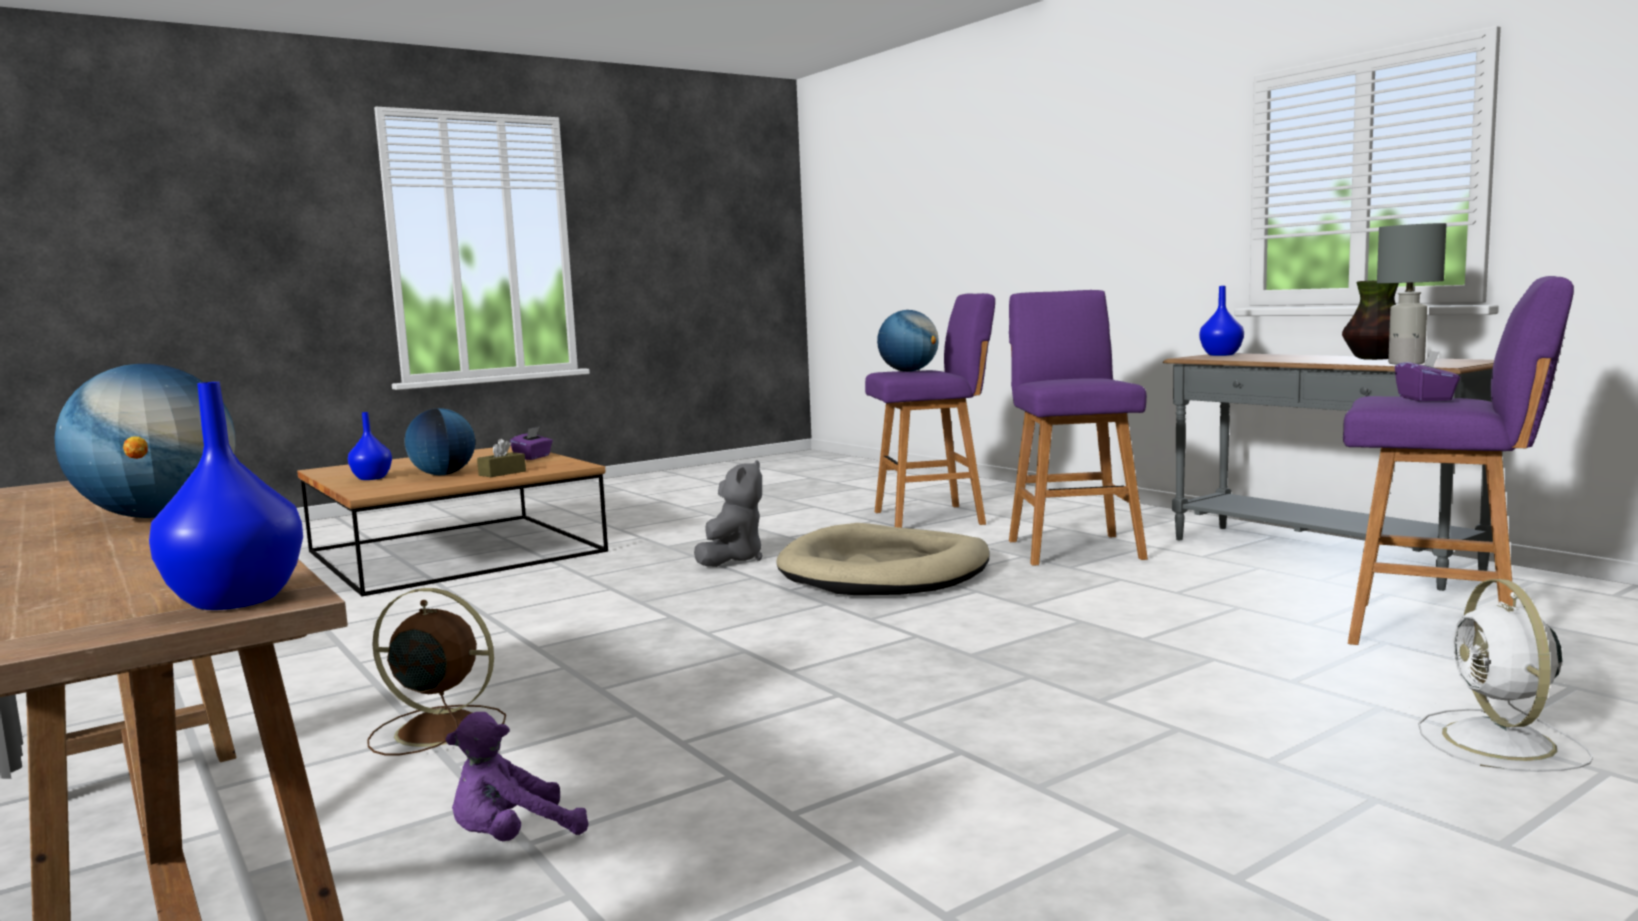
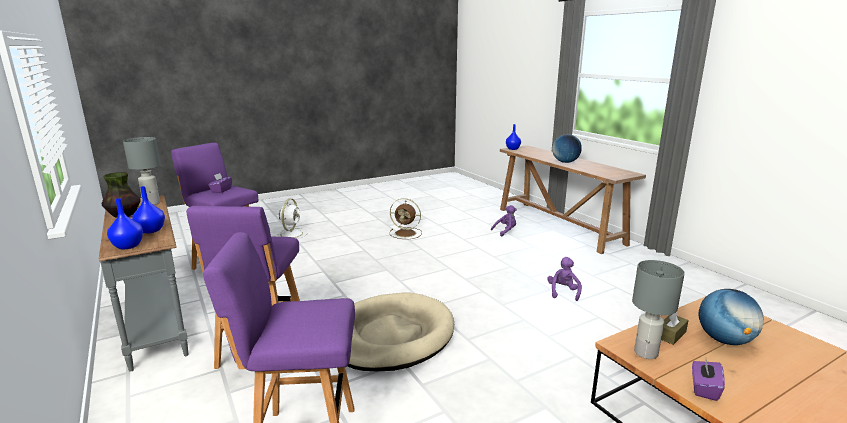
camera: 175 degrees left, 10 degrees up
blue vase [348,412,392,480] -> blue vase moved to [132,186,165,233]
brown fan [367,588,506,755] -> brown fan moved to [390,198,422,239]
grey plush toy [694,460,763,567] -> none
globe [877,310,939,372] -> none
none -> purple plush toy [547,257,582,301]
none -> grey table lamp [632,260,685,359]

